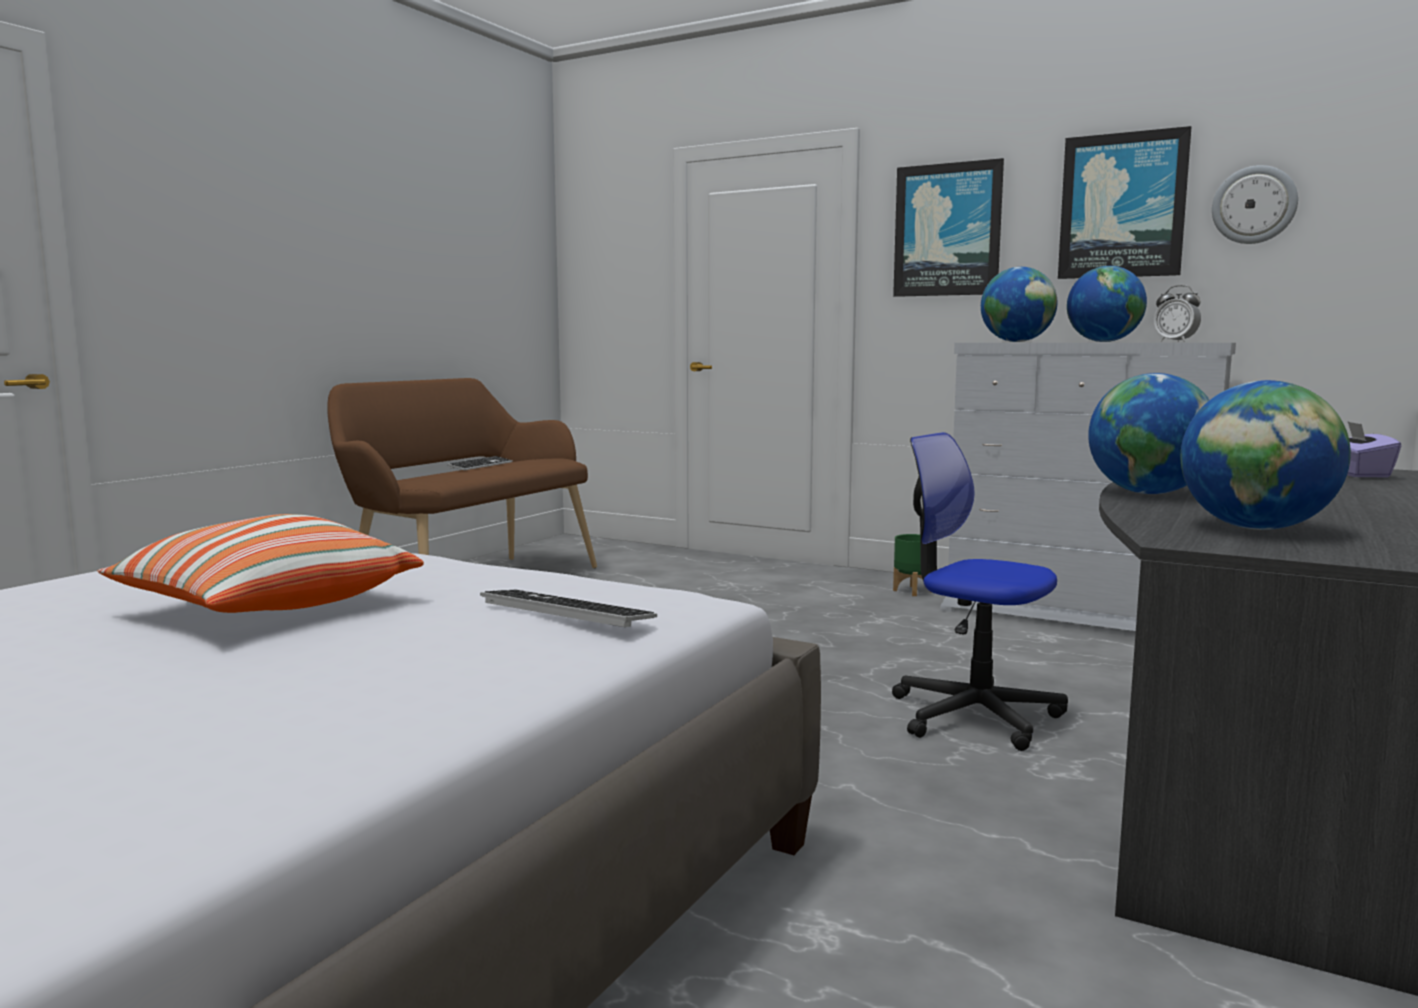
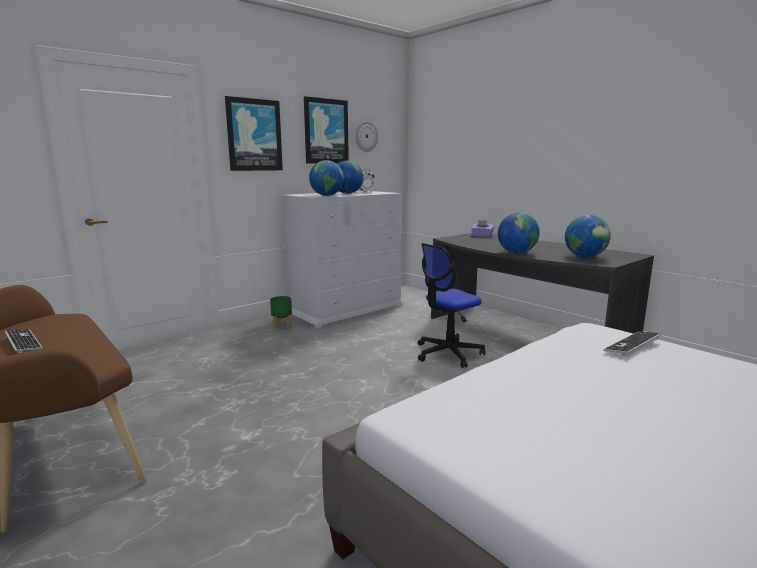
camera: 70 degrees left, 5 degrees up
pillow [97,514,424,613] -> none

